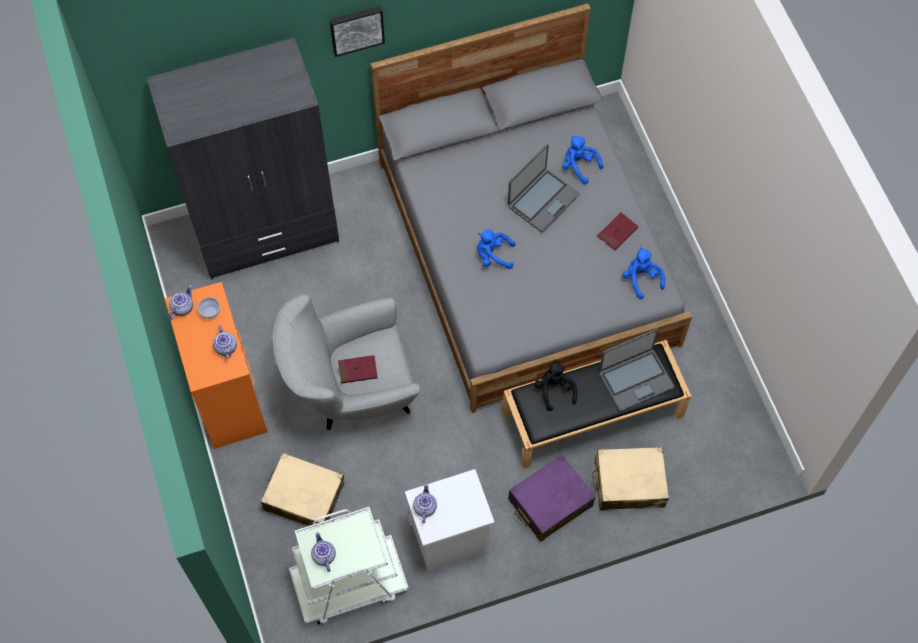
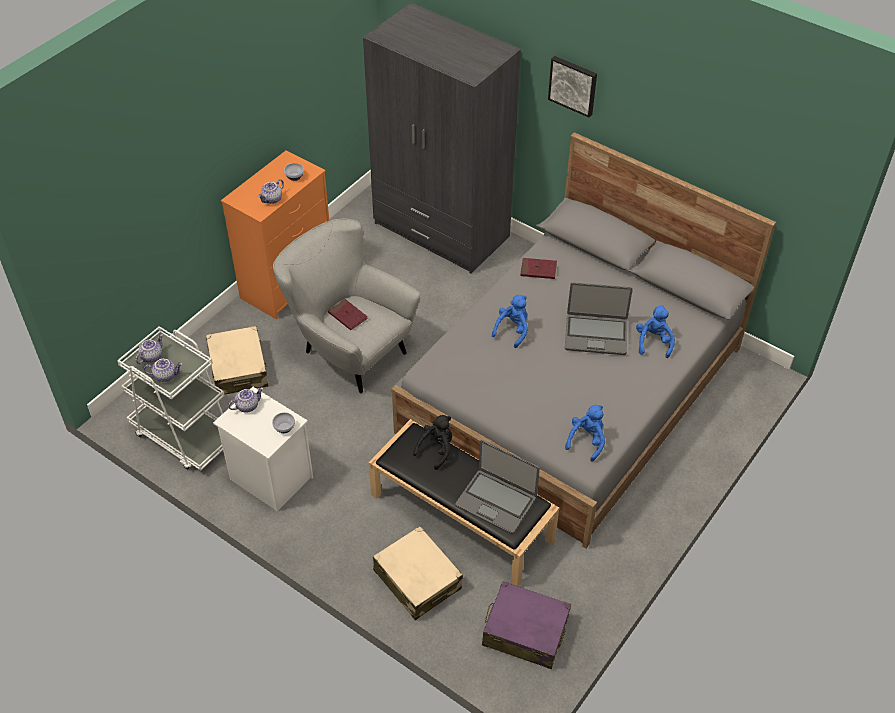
camera: 55 degrees right, 15 degrees down
teapot [169,285,193,319] -> teapot moved to [144,359,182,382]
blue plush toy [477,229,515,269] -> blue plush toy turned 60 degrees clockwise [492,295,528,348]
purple suitcase [508,455,595,542] -> purple suitcase moved to [482,581,571,669]
red book [597,212,638,251] -> red book moved to [520,258,557,279]
none -> bowl [272,412,295,433]

